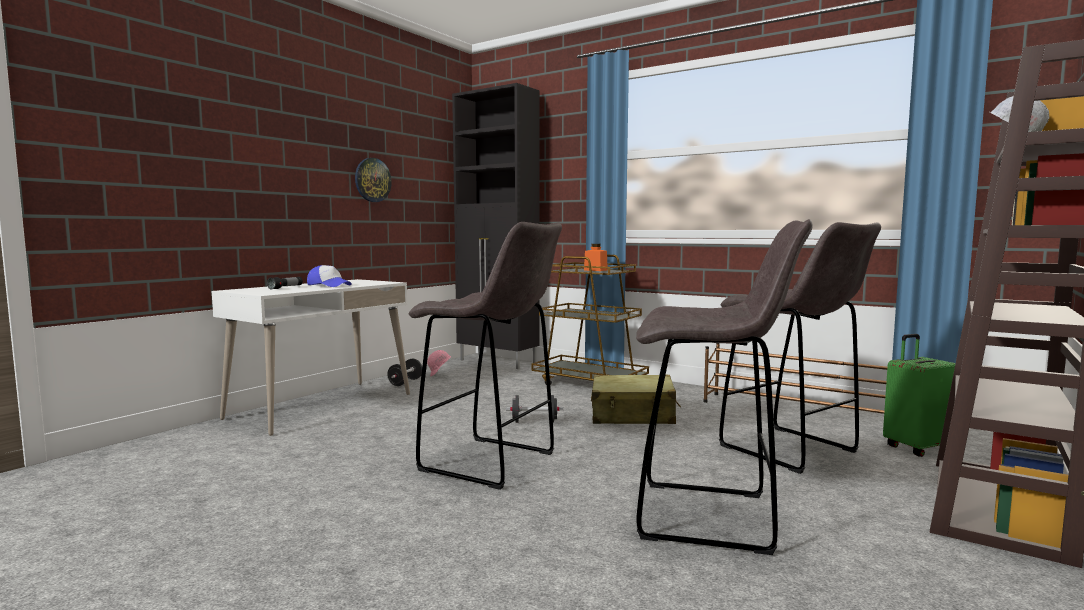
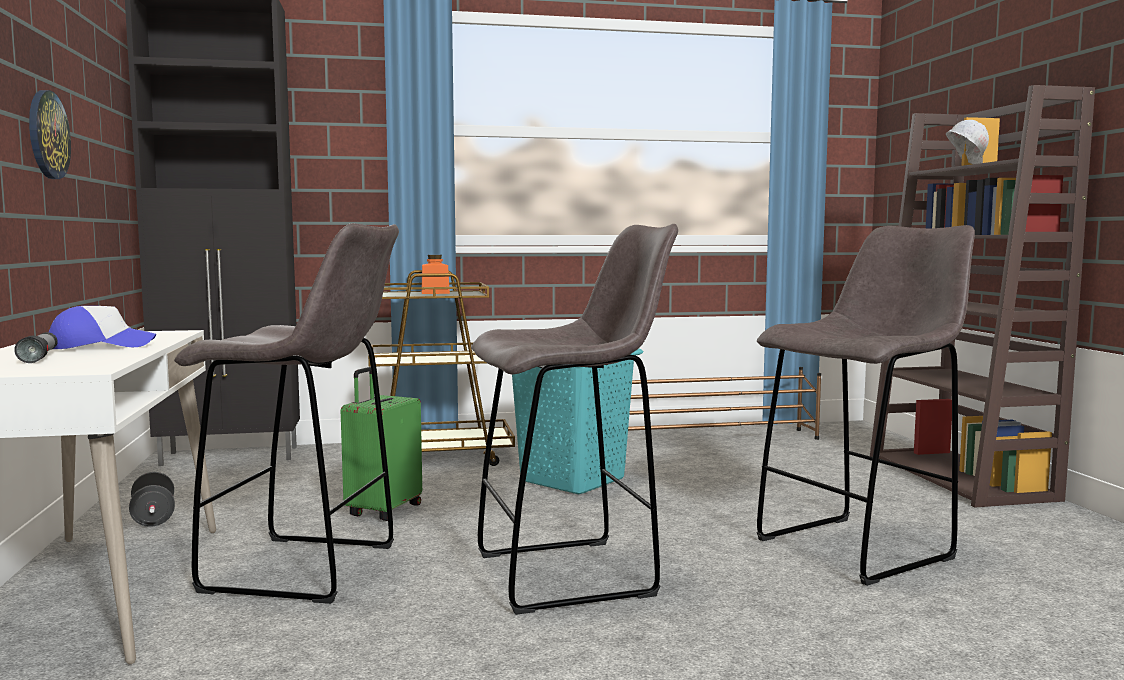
camera: 45 degrees left, 0 degrees up
pink hard hat [427,350,451,376] -> none
black dumbbell [506,395,564,423] -> none
beige suitcase [591,375,681,424] -> turquoise laundry basket [512,348,644,494]
grey stool [719,222,881,474] -> grey stool moved to [174,223,399,604]
green suitcase [883,334,956,457] -> green suitcase moved to [341,367,422,521]

